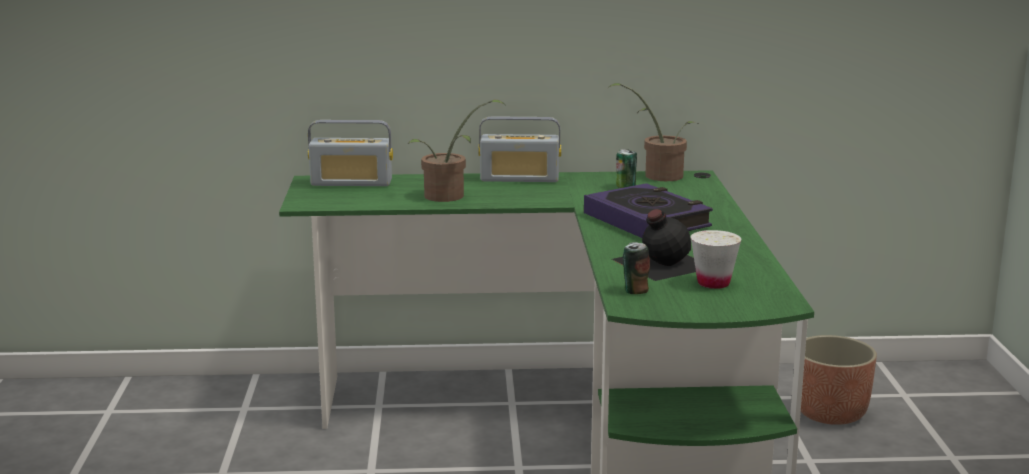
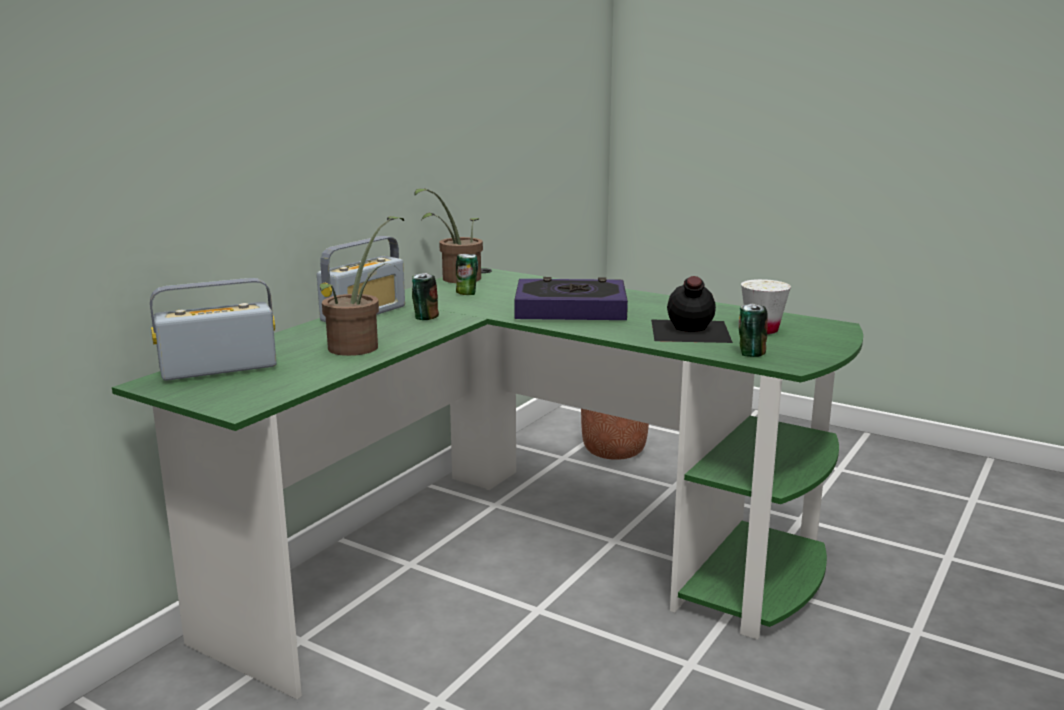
camera: 55 degrees left, 0 degrees up
radio [308,120,393,186] -> radio turned 150 degrees counterclockwise [150,278,277,381]
none -> can [412,273,439,320]

